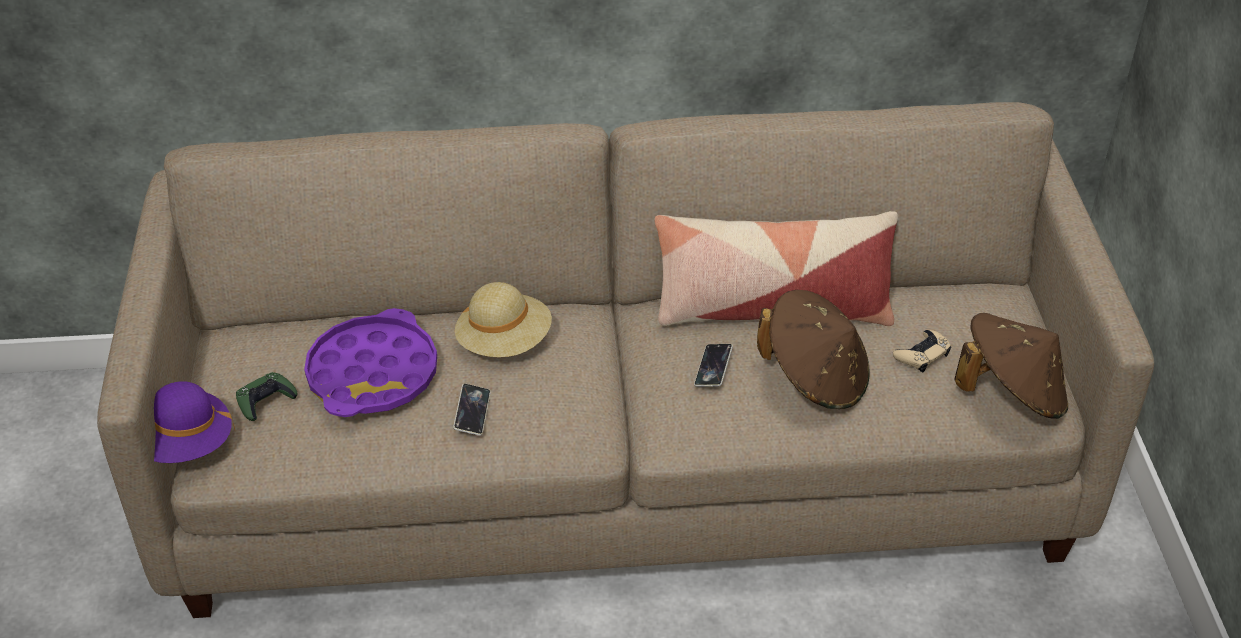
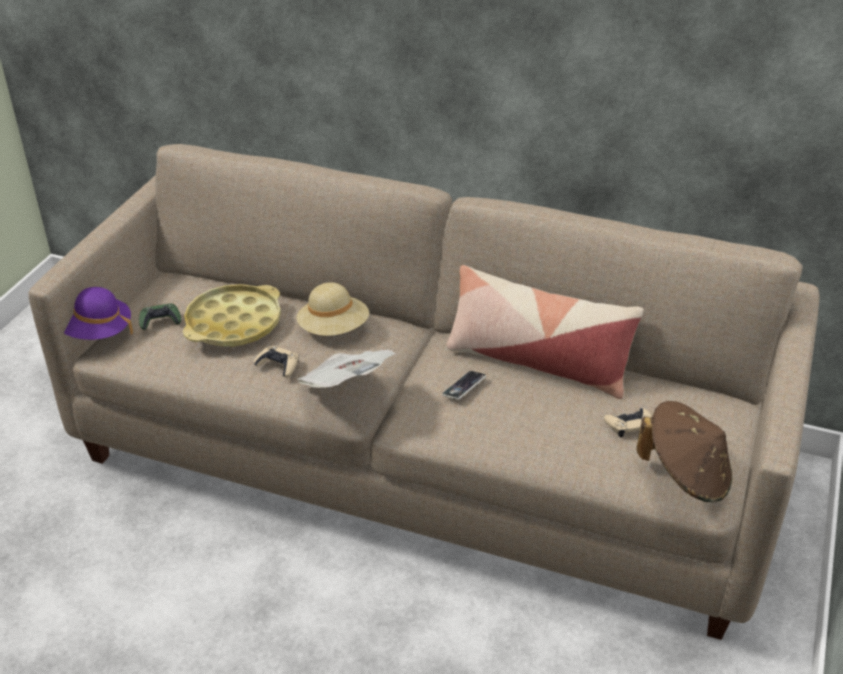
camera: 25 degrees right, 5 degrees down
purple tray [304,308,437,417] -> yellow tray [183,284,281,347]
phone [453,384,491,436] -> beige game controller [254,345,299,378]
brown hat [757,290,869,409] -> none
none -> newspaper [296,349,396,388]

